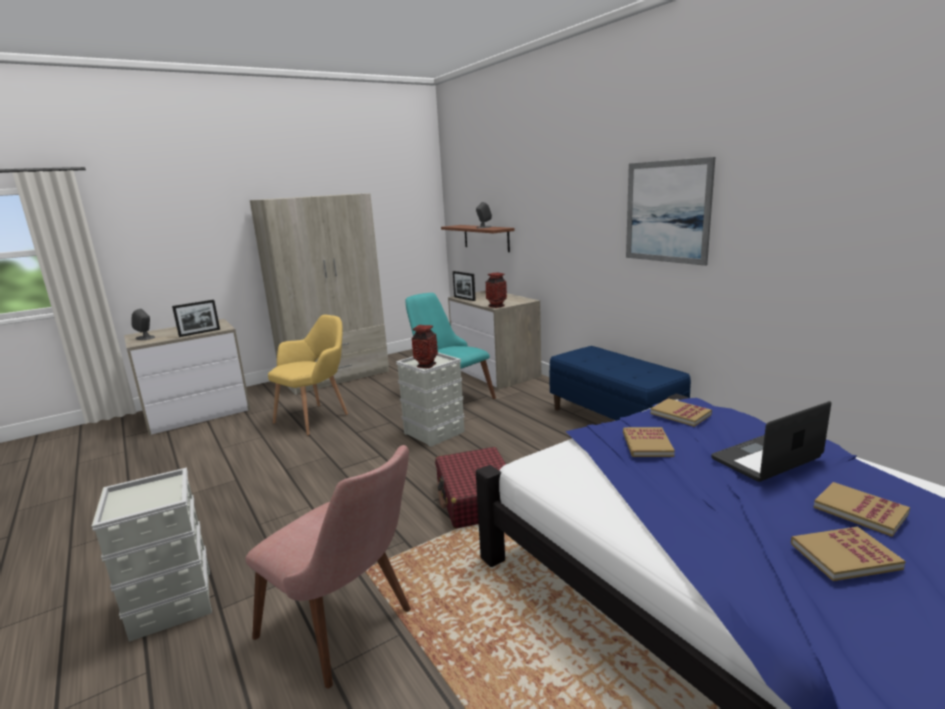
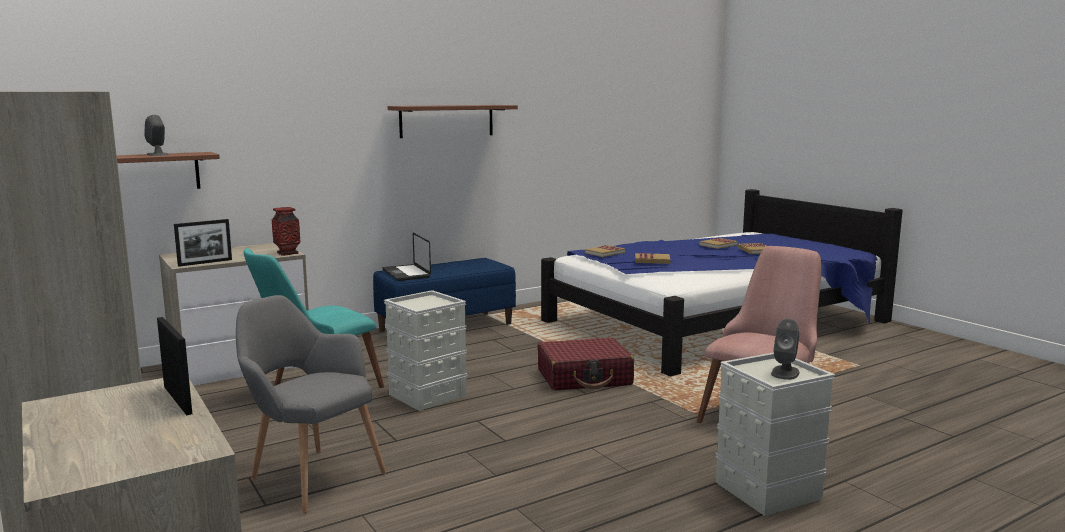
camera: 90 degrees left, 5 degrees down
grey speaker [131,309,155,340] -> grey speaker moved to [771,319,799,380]
yellow armchair [268,315,348,436] -> grey armchair [236,295,386,514]
vase [412,325,438,368] -> none
picture [626,157,715,266] -> brown shelf [388,105,518,138]
laptop [711,401,831,482] -> laptop moved to [382,233,431,281]

